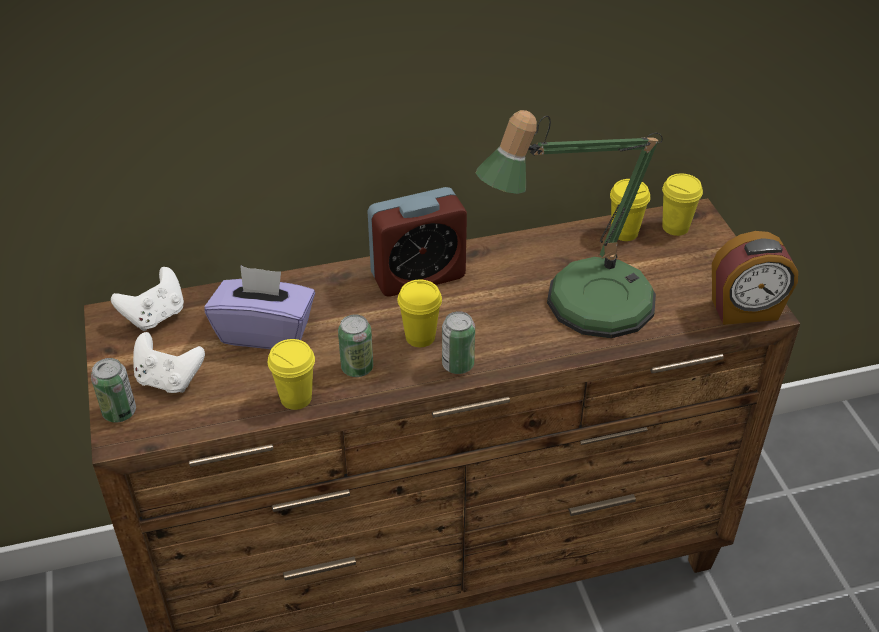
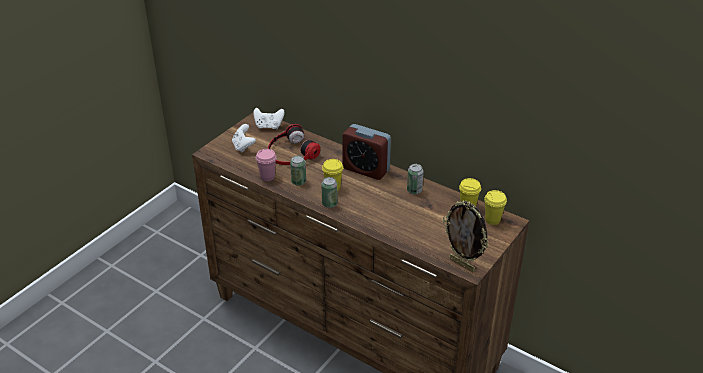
camera: 50 degrees right, 5 degrees down
can [91,358,136,423] -> can moved to [407,164,423,194]
purple tissue box [204,265,315,349] -> headphones [268,124,321,165]
yellow cup [268,339,315,410] -> pink cup [256,149,277,181]
table lamp [476,110,663,338] -> none
alarm clock [712,231,798,325] -> picture frame [443,201,489,272]

